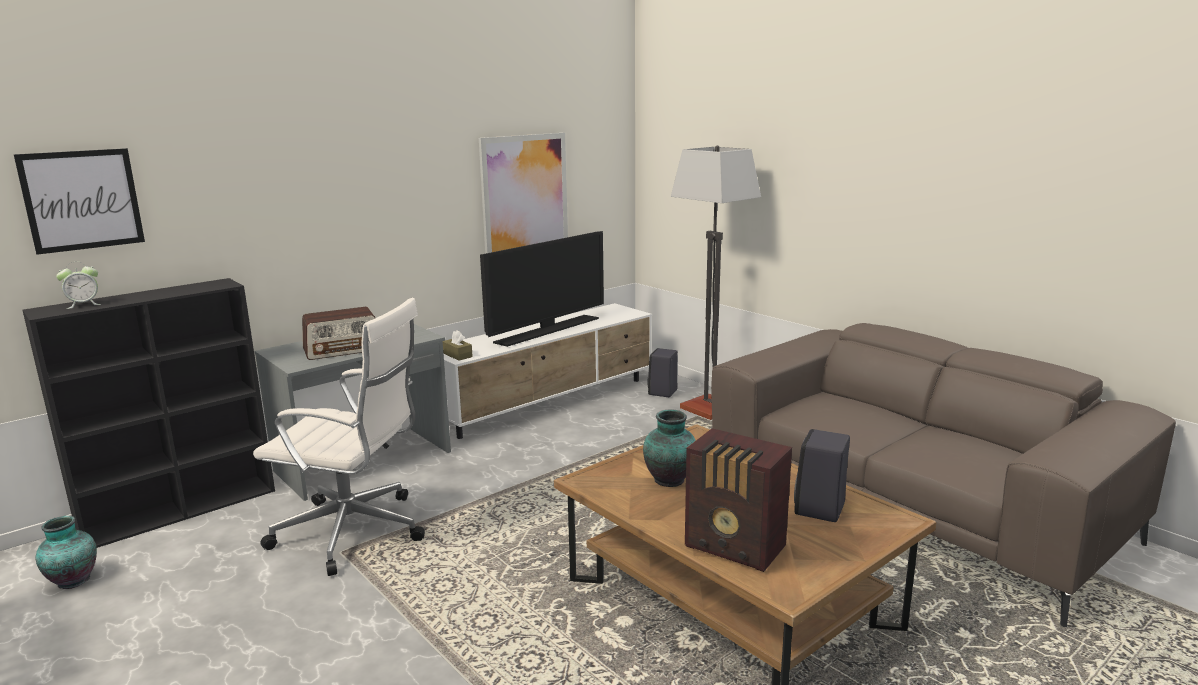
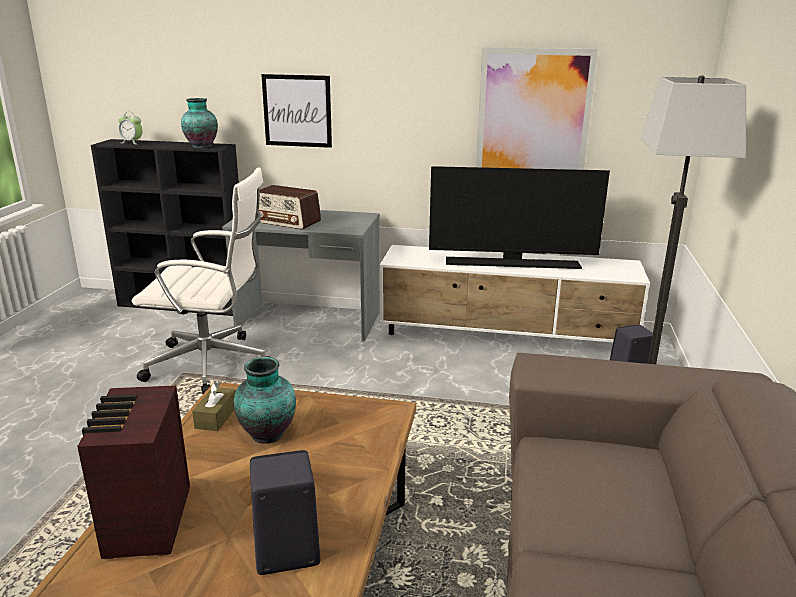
camera: 50 degrees right, 5 degrees up
picture [14,148,145,255] -> picture moved to [261,74,332,148]
vase [35,516,97,589] -> vase moved to [181,98,218,148]
white office chair [253,298,425,576] -> white office chair turned 60 degrees counterclockwise [132,167,269,394]
brown tissue box [443,330,473,361] -> brown tissue box moved to [192,381,236,431]

